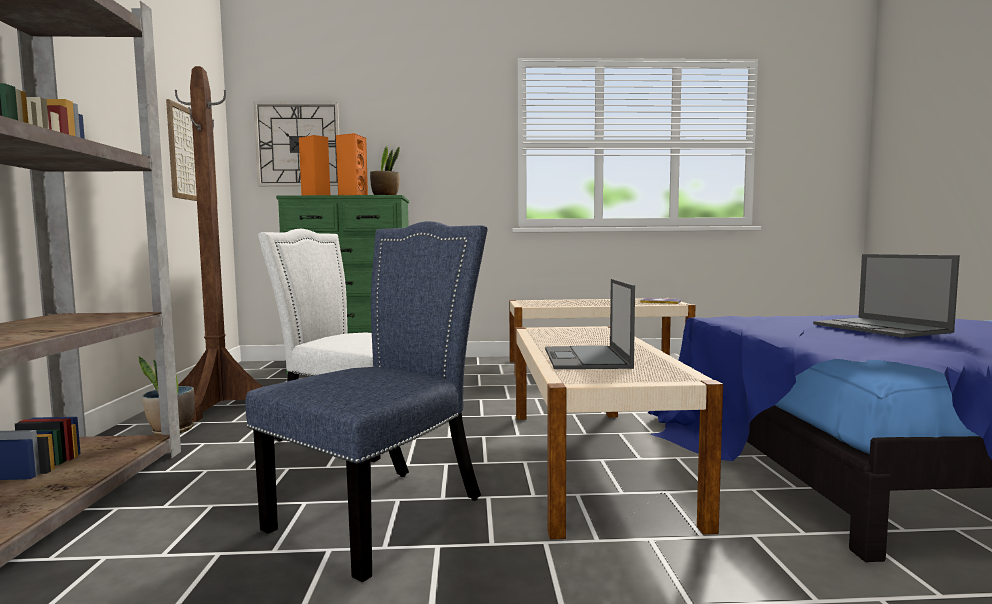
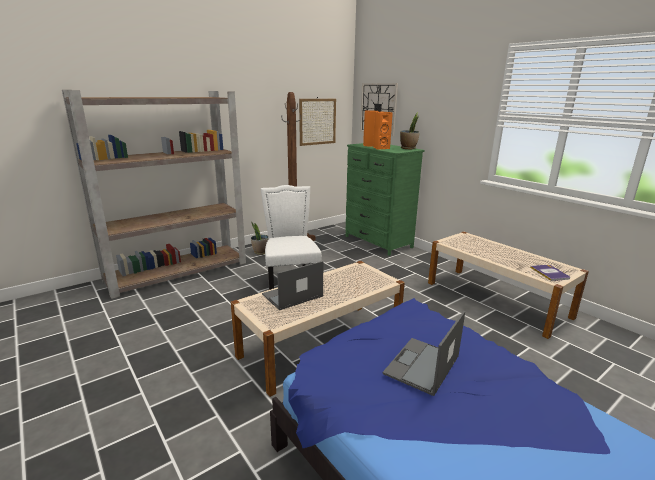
camera: 55 degrees right, 15 degrees up
blue chair [245,221,488,582] -> none

